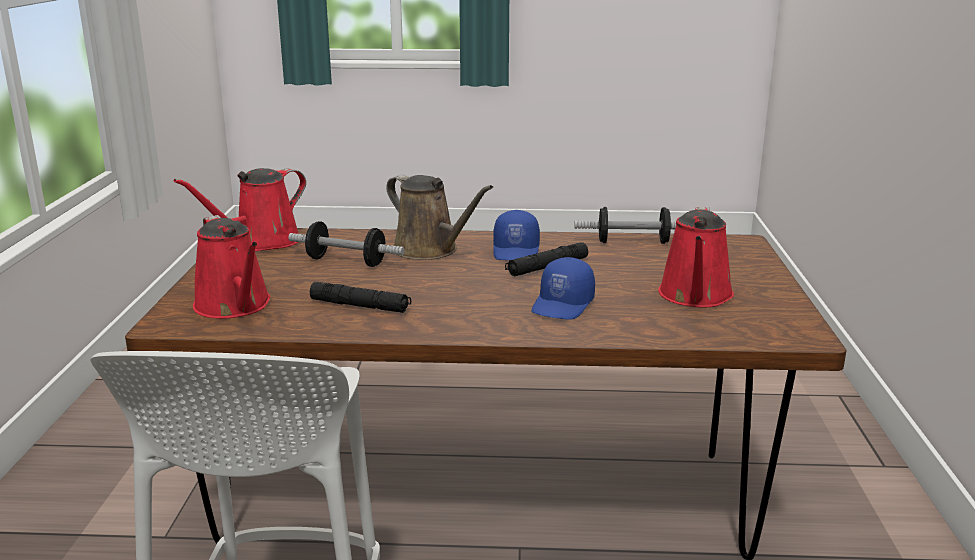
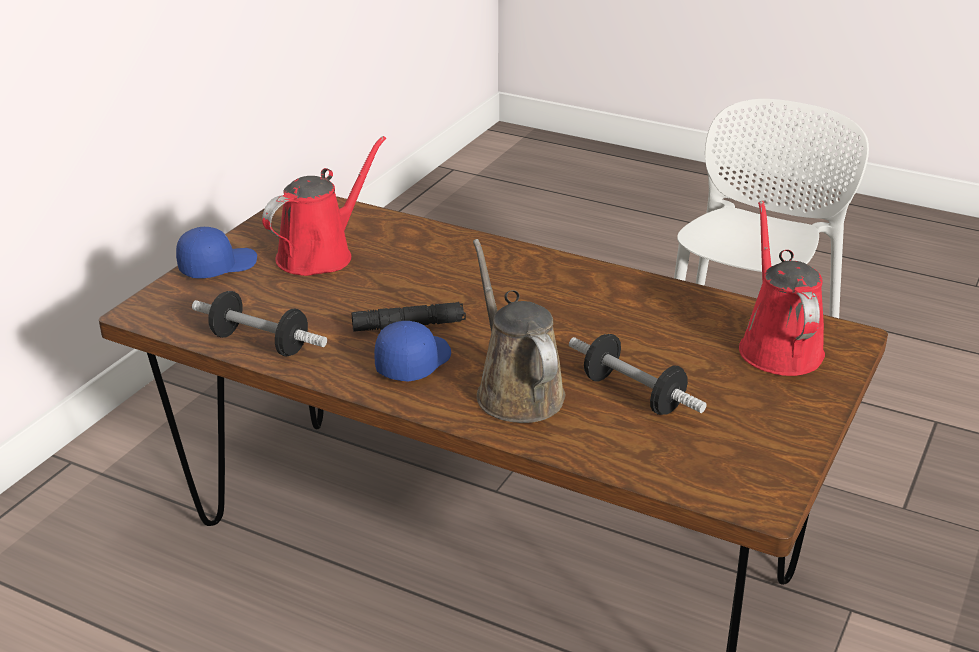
camera: 155 degrees left, 10 degrees up
red watering can [174,168,306,251] -> none
black flashlight [310,282,411,313] -> none
blue cap [532,257,595,320] -> blue cap moved to [176,227,257,278]

